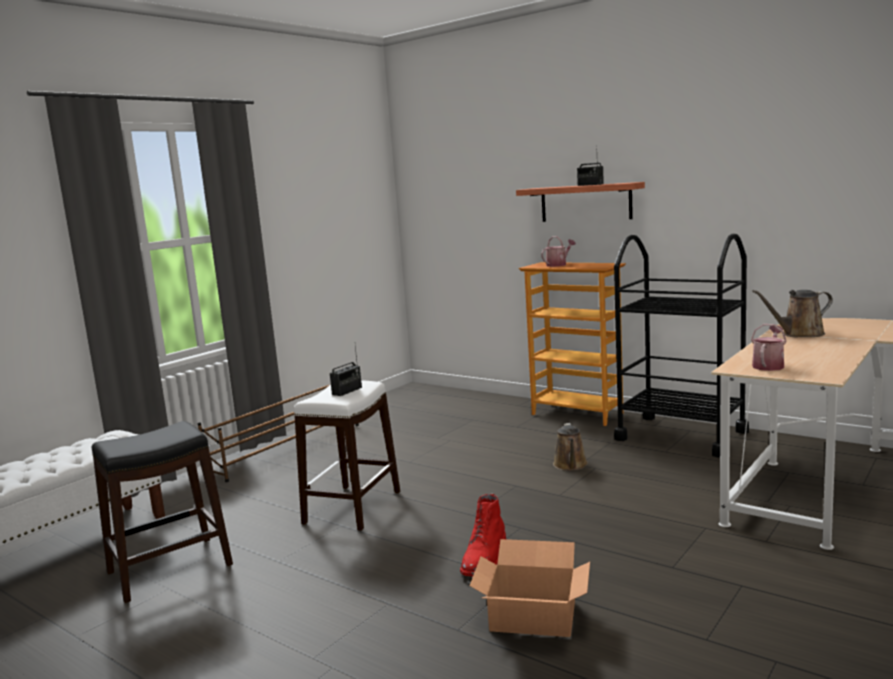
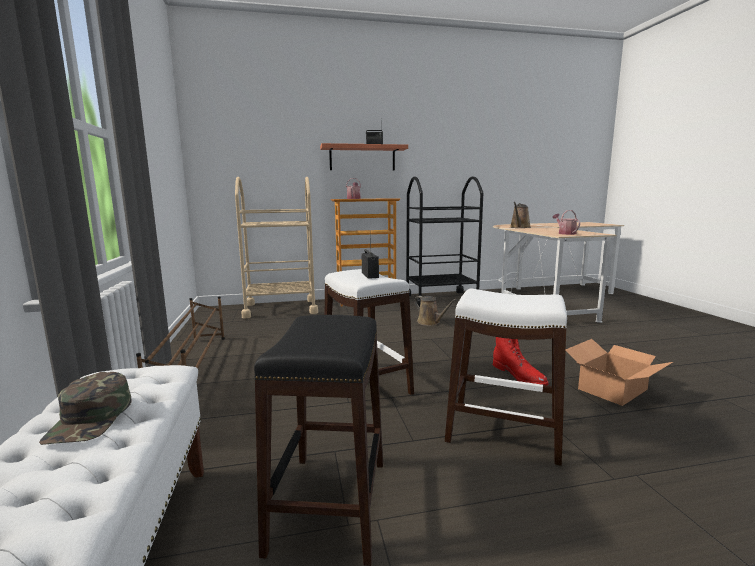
camera: 50 degrees left, 0 degrees up
none -> green cap [39,372,131,445]
none -> beige cart [235,177,318,318]
none -> white stool [445,289,567,466]

